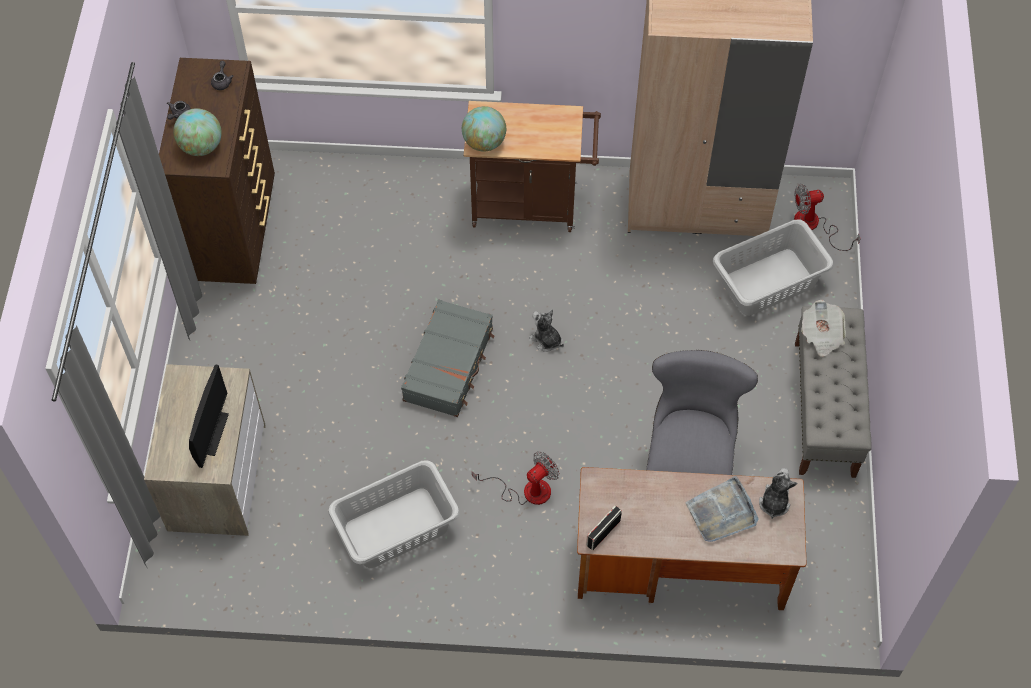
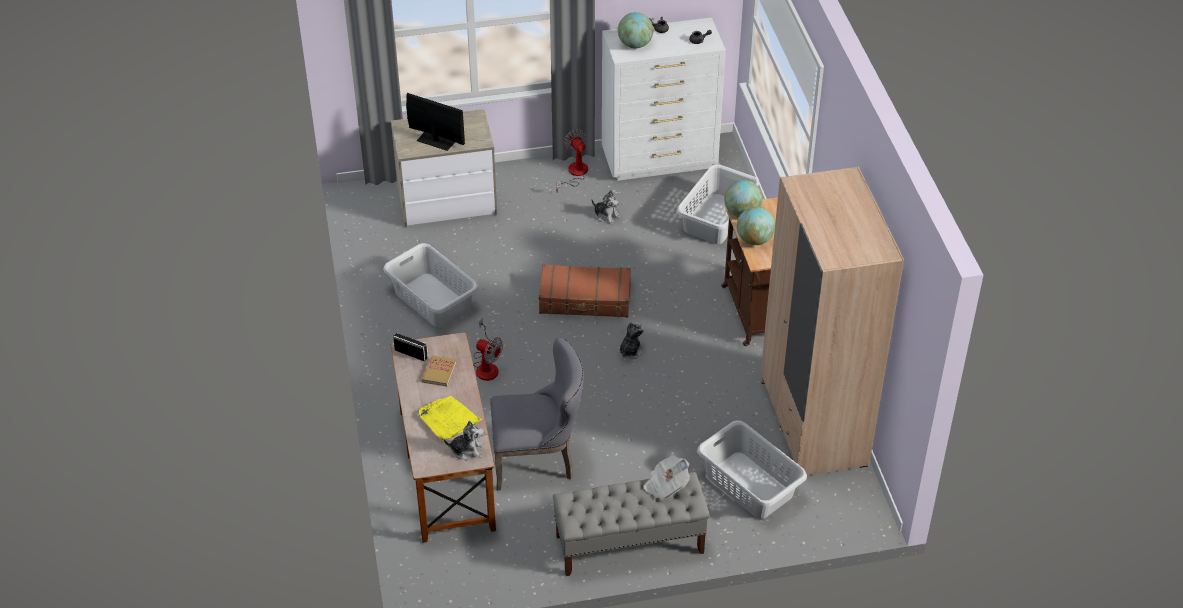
camera: 75 degrees right, 15 degrees down
brown dresser [159,58,275,284] -> white dresser [602,18,726,181]
monitor [189,365,229,468] -> monitor turned 150 degrees counterclockwise [406,93,465,151]
grey suitcase [401,299,494,417] -> brown suitcase [539,264,631,318]
grey tray [686,476,759,542] -> yellow tray [418,396,482,439]
fan [794,184,861,251] -> fan moved to [556,129,588,192]
none -> book [422,355,456,386]
none -> plush toy [592,190,620,224]
none -> grey laundry basket [676,164,759,244]
none -> globe [737,207,775,245]

